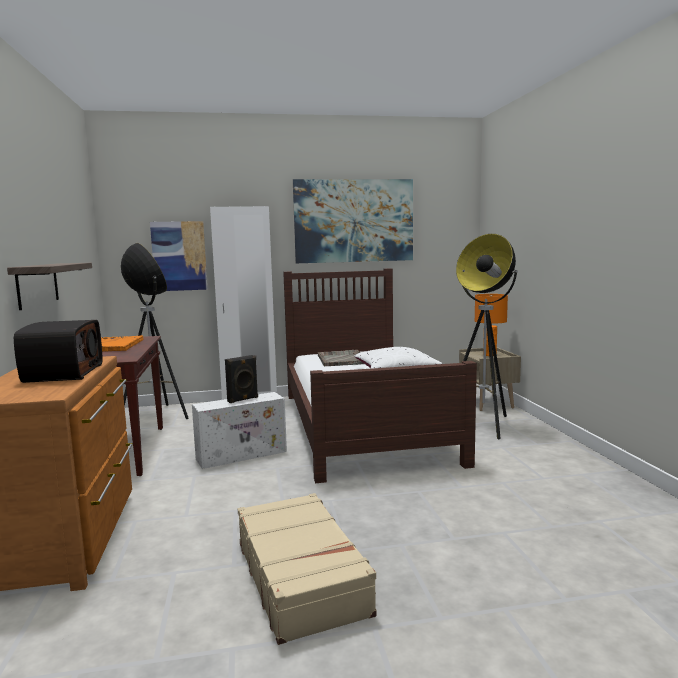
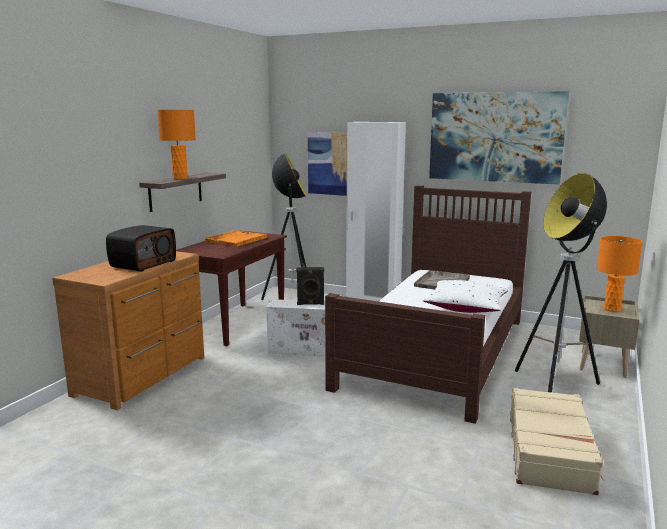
camera: 35 degrees right, 5 degrees up
beige suitcase [238,493,377,645] -> beige suitcase moved to [510,388,604,495]
none -> orange table lamp [157,110,196,179]

